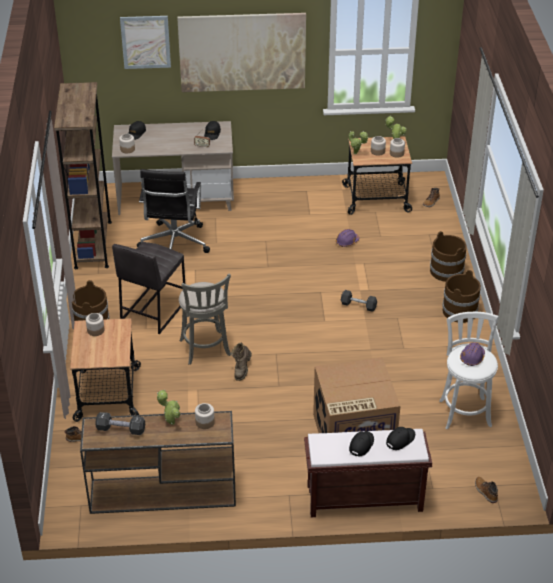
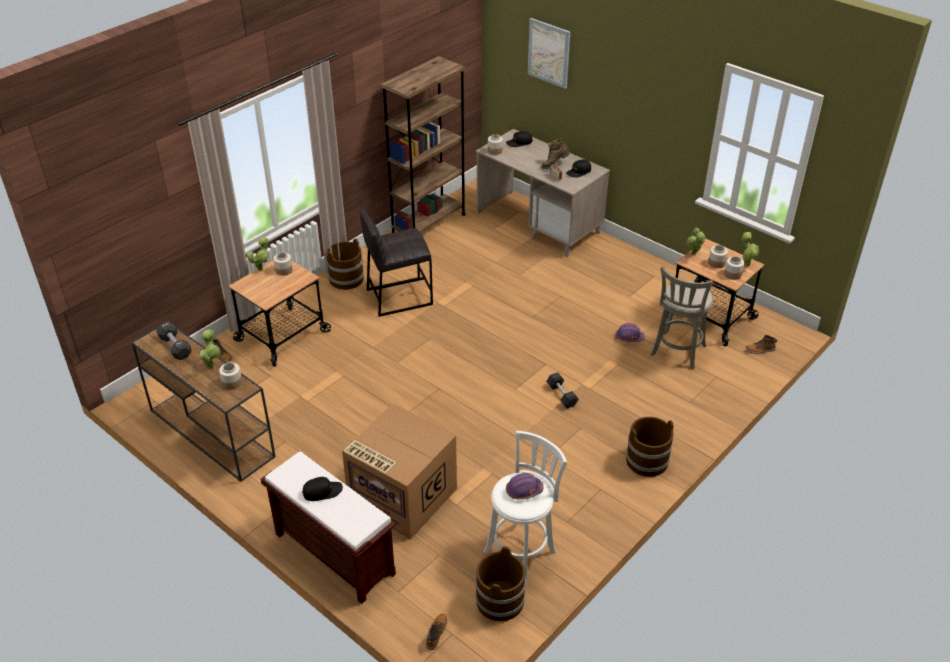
camera: 45 degrees right, 0 degrees up
black office chair [137,169,210,253] -> none
picture [177,13,306,92] -> none
grey stool [179,274,231,365] -> grey stool moved to [650,266,713,369]
brown boot [230,342,252,381] -> brown boot moved to [542,138,570,169]
black cap [386,427,415,450] -> none
brown bucket [430,231,467,282] -> brown bucket moved to [475,546,526,621]
none -> potted plant [247,237,269,271]

